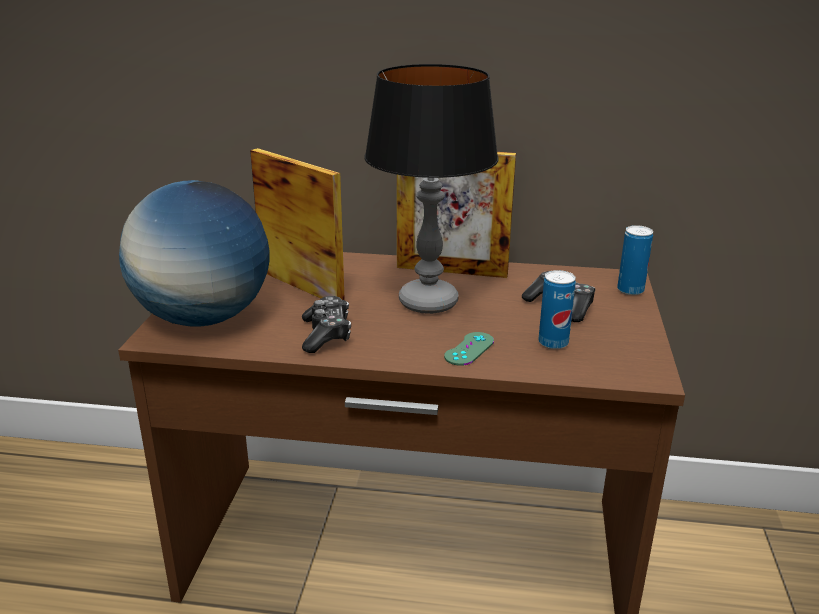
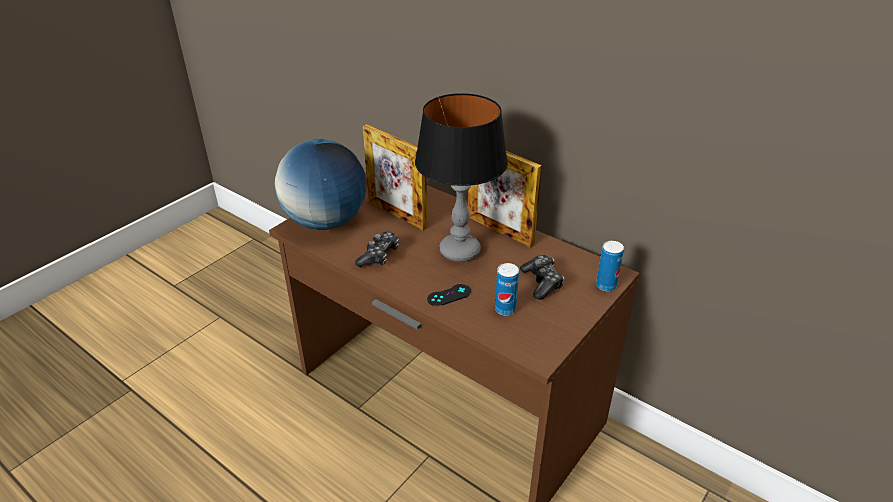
camera: 30 degrees right, 10 degrees up
picture frame [250,148,345,300] -> picture frame turned 150 degrees clockwise [362,124,427,231]
green game controller [444,332,494,366] -> black game controller [427,284,471,306]

